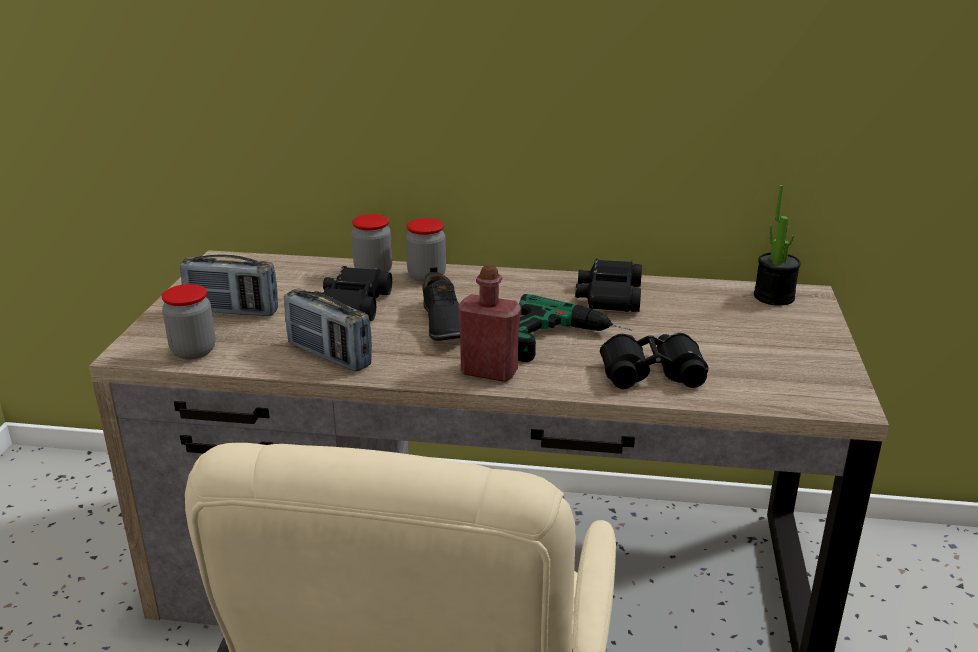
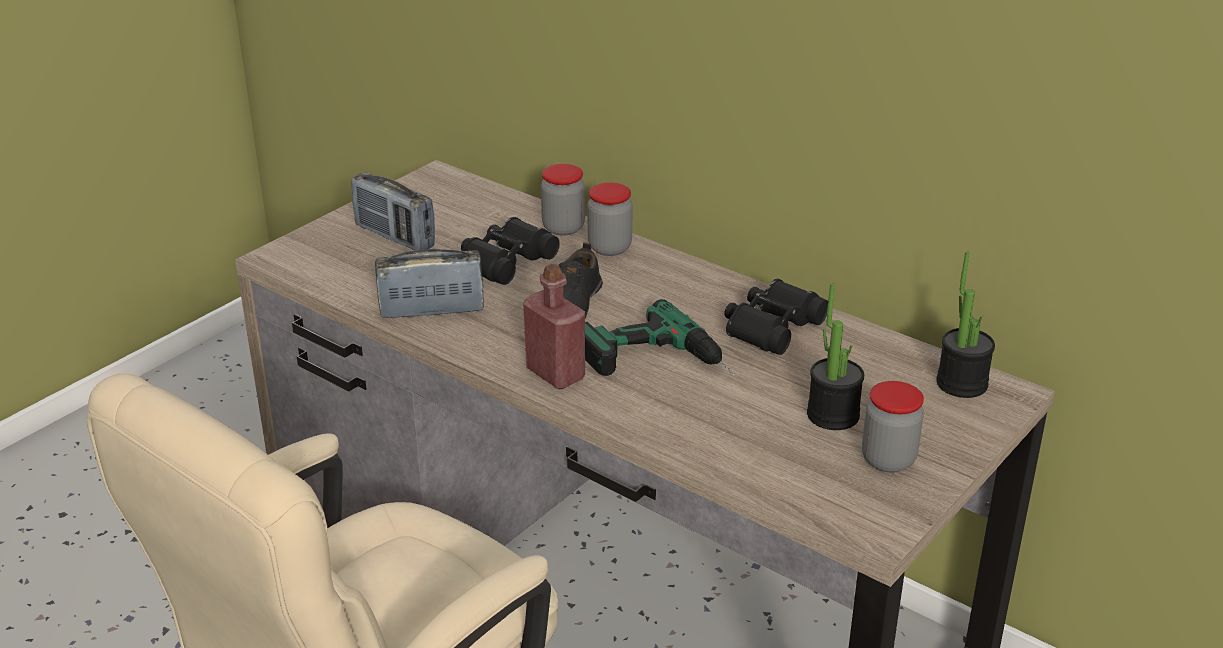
camera: 30 degrees right, 5 degrees up
jar [162,284,215,360] -> jar moved to [862,381,924,473]
radio [284,289,372,372] -> radio turned 105 degrees clockwise [375,249,484,318]
black binoculars [600,333,709,389] -> none
none -> potted plant [807,284,864,430]

